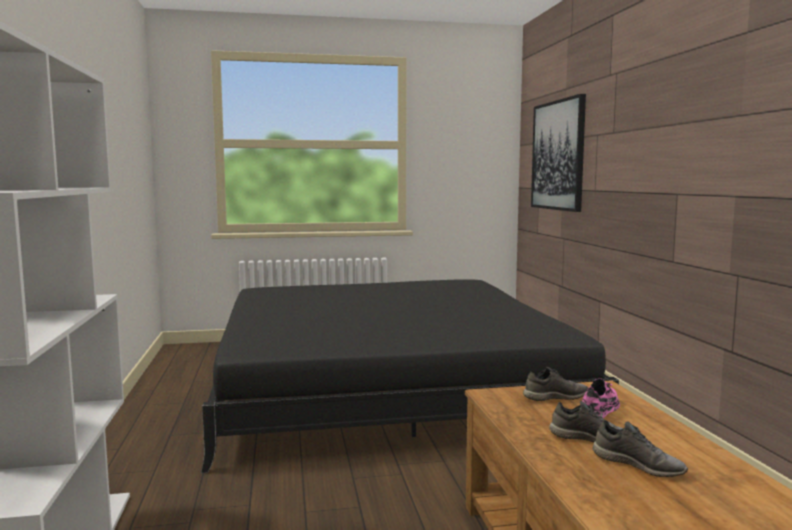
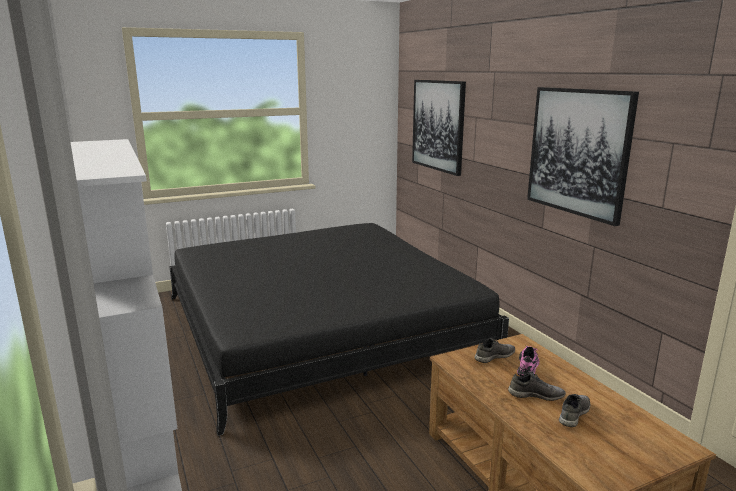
camera: 15 degrees left, 10 degrees up
grey shoe [593,420,688,477] -> grey shoe turned 75 degrees counterclockwise [559,394,590,427]
none -> picture [527,87,639,226]

